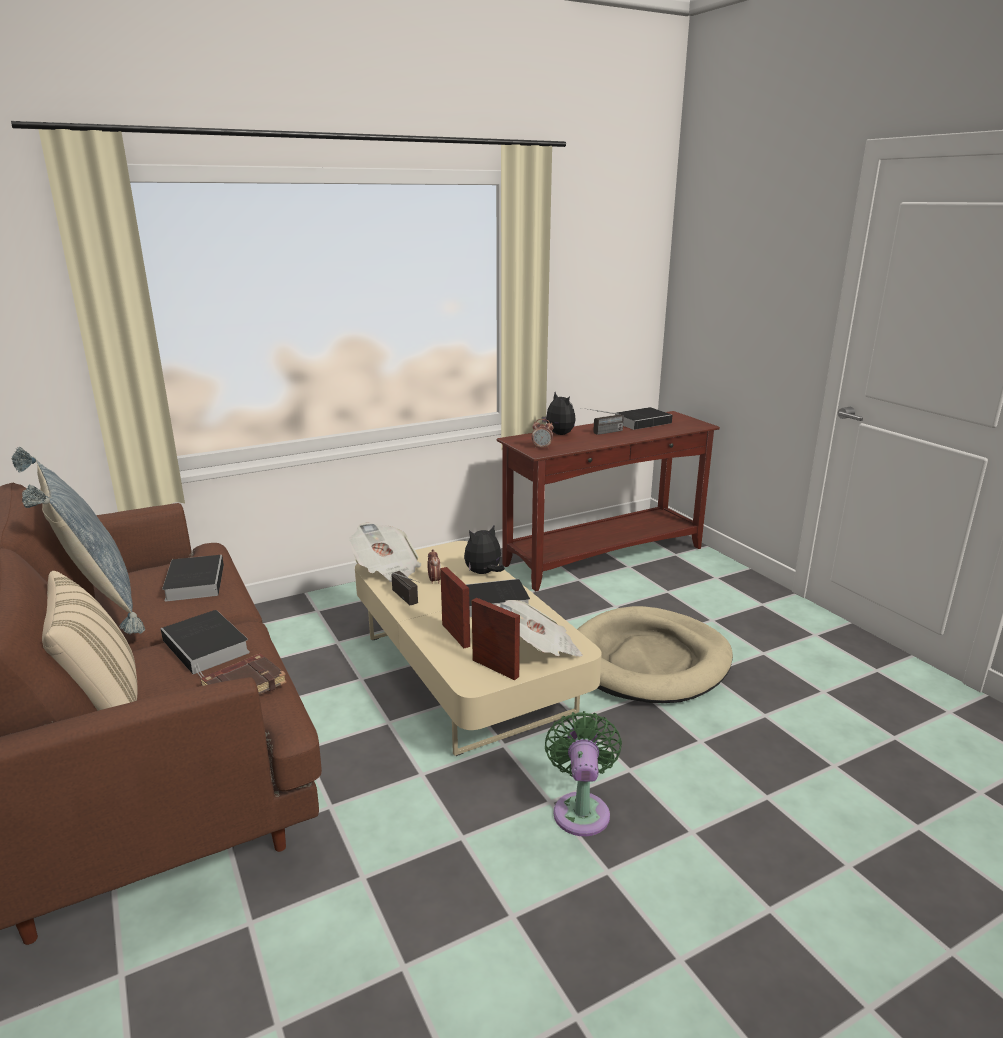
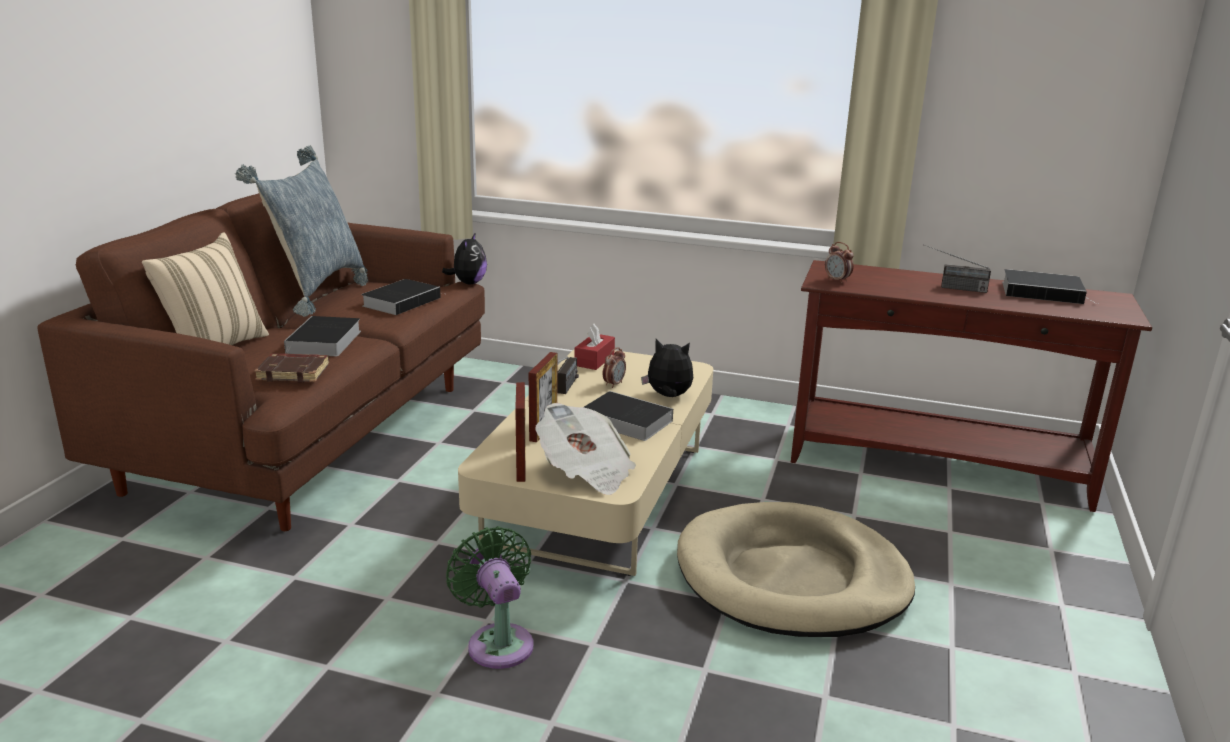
camera: 45 degrees right, 0 degrees up
newspaper [349,522,422,582] -> red tissue box [575,324,615,370]
plush toy [542,392,576,435] -> plush toy moved to [442,232,487,284]
green fan [545,711,622,836] -> green fan turned 75 degrees counterclockwise [446,526,534,669]

